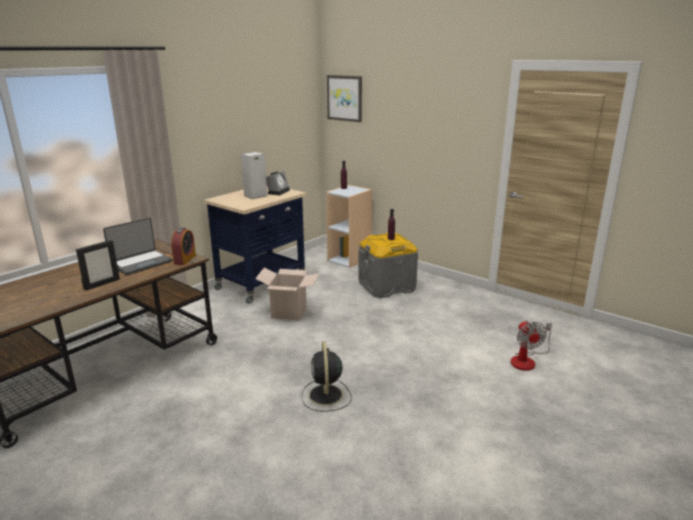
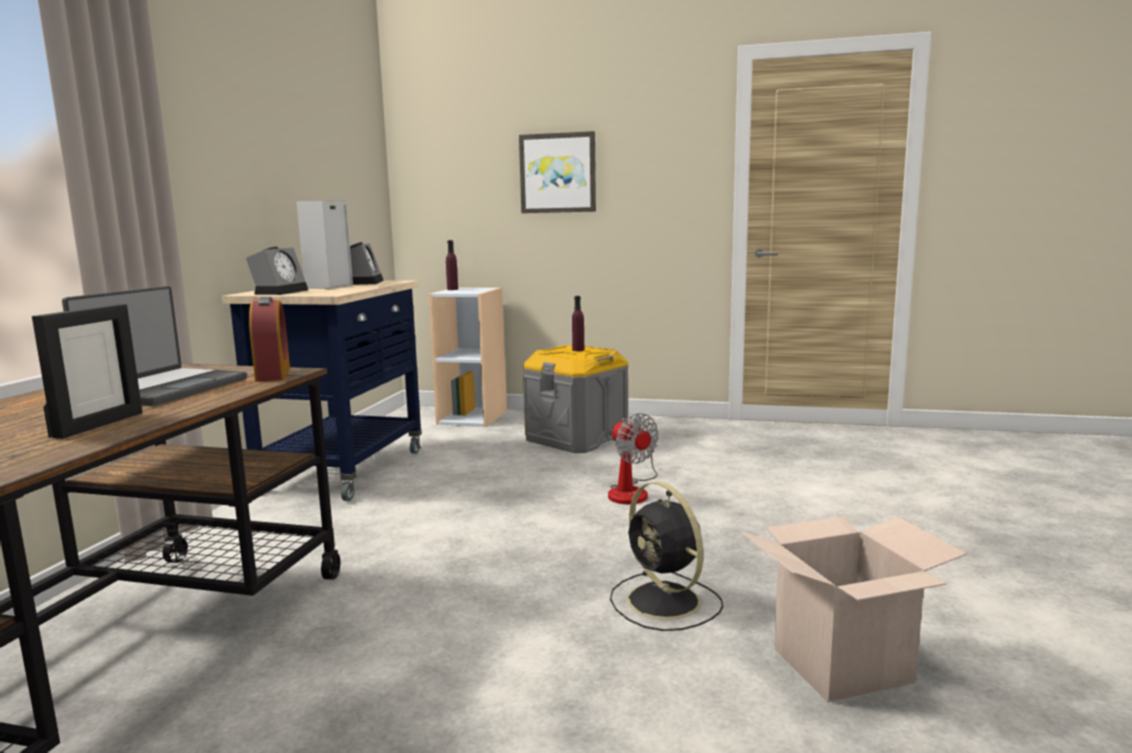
camera: 25 degrees left, 10 degrees down
cardboard box [255,267,319,321] -> cardboard box moved to [741,516,967,702]
picture [327,75,362,122] -> picture moved to [519,131,596,213]
fan [511,320,552,371] -> fan moved to [608,413,659,504]
none -> alarm clock [246,247,308,295]

